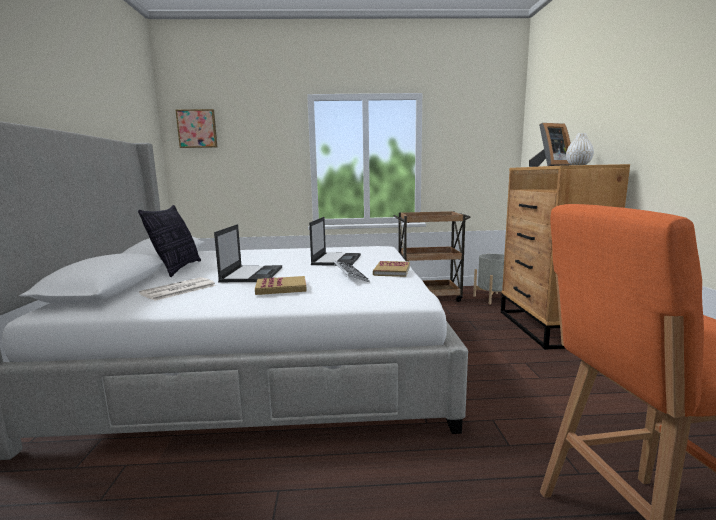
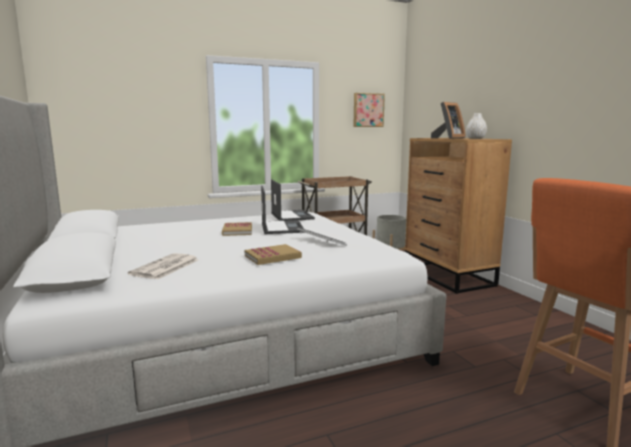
camera: 20 degrees left, 0 degrees up
pillow [138,205,201,277] -> none
picture [176,109,218,148] -> picture moved to [353,93,385,127]
laptop [214,224,282,282] -> laptop moved to [271,179,315,221]
book [373,261,410,277] -> book moved to [222,222,252,236]

